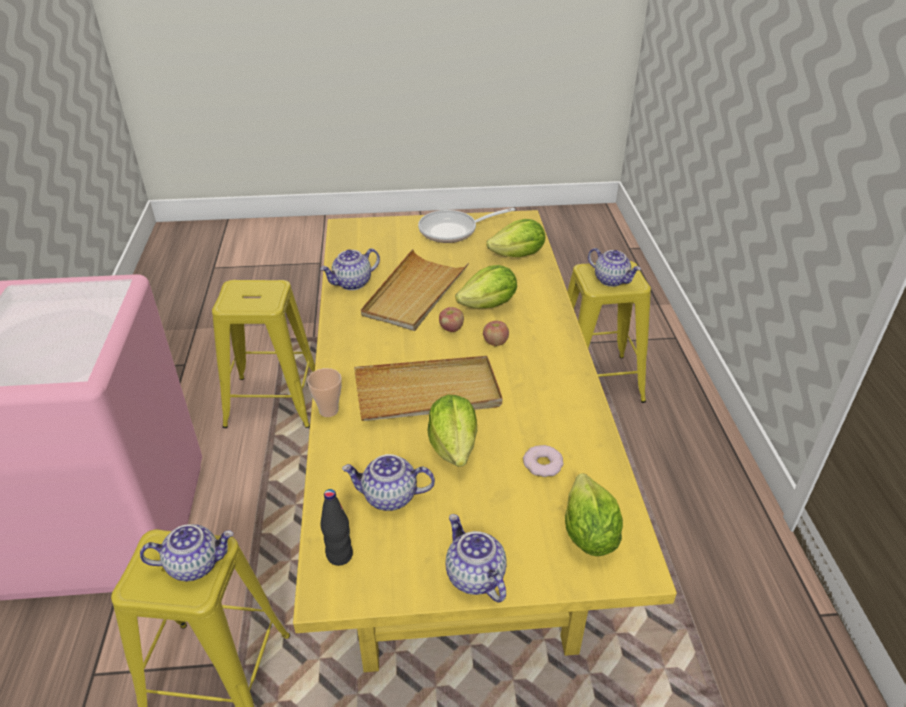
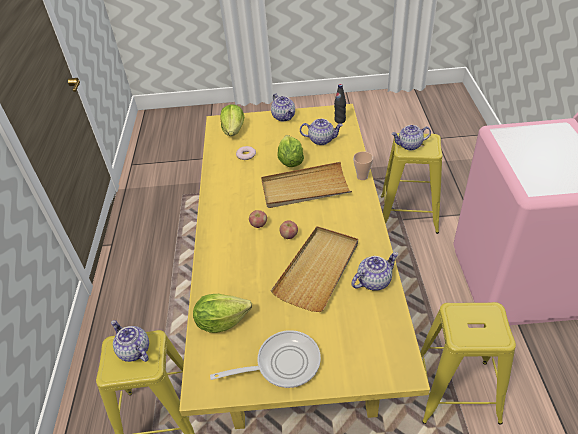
camera: 175 degrees left, 5 degrees up
lettuce [455,265,517,309] -> none

